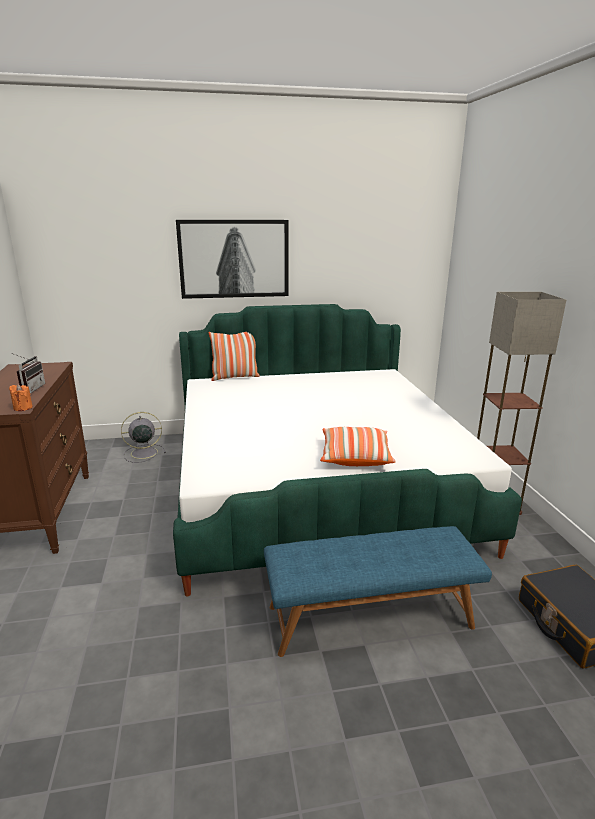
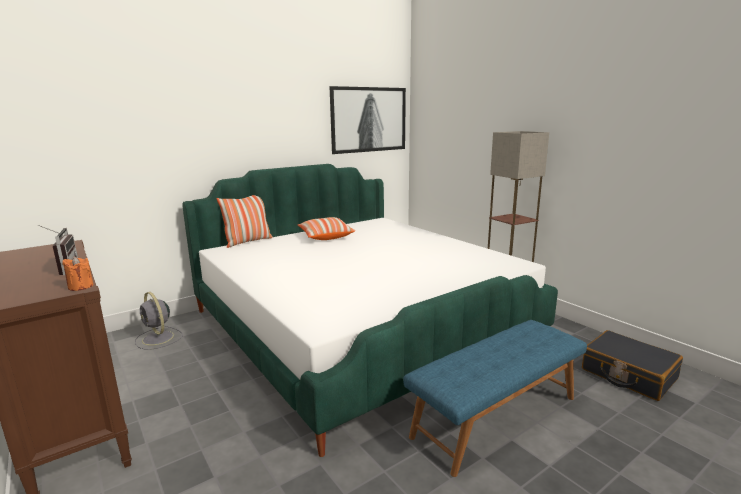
camera: 25 degrees left, 5 degrees down
grey fan [121,412,166,463] -> grey fan turned 90 degrees counterclockwise [135,292,183,350]
picture [176,220,288,299] -> picture moved to [329,86,406,154]
pillow [320,427,396,466] -> pillow moved to [298,217,355,240]

